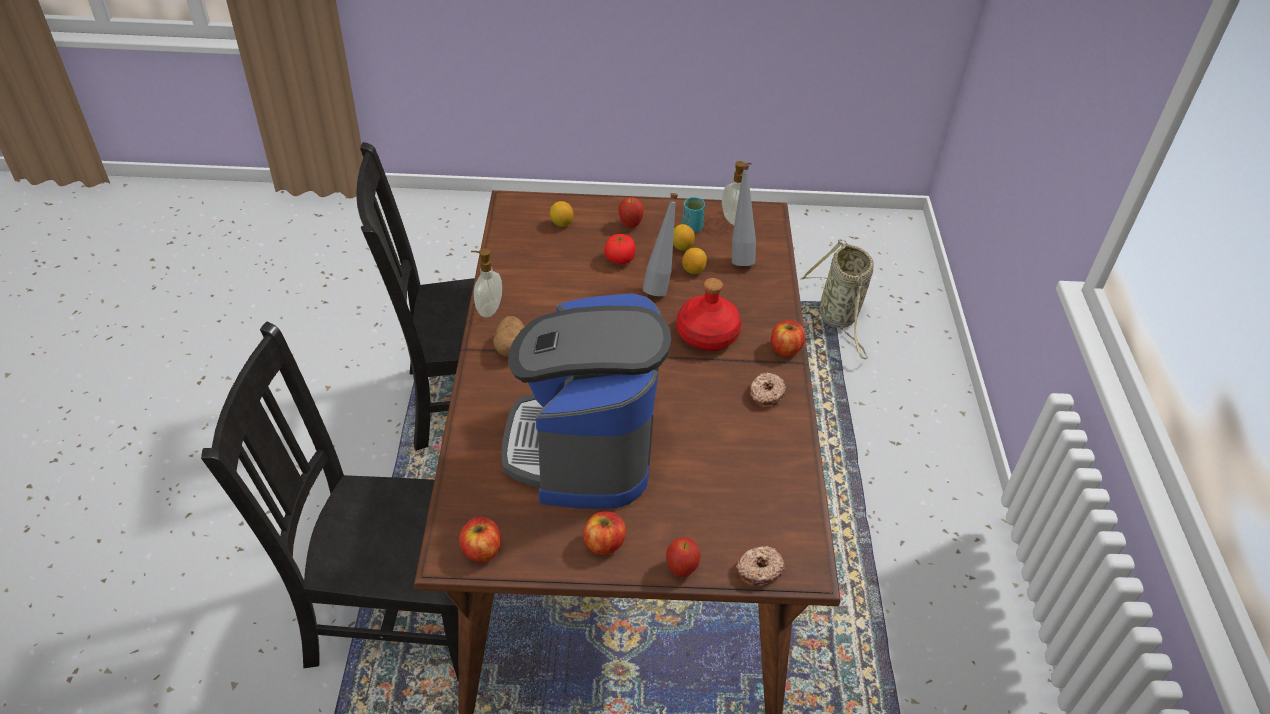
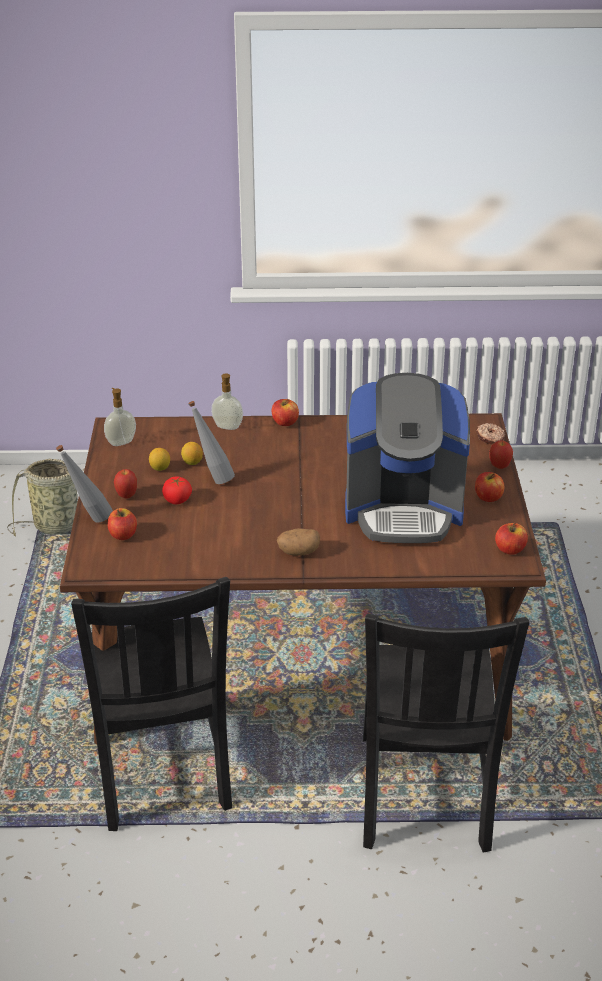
camera: 90 degrees left, 10 degrees down
soap dispenser [471,248,502,318] -> soap dispenser moved to [211,374,243,430]
lemon [550,201,573,227] -> apple [108,508,137,540]
red bottle [676,278,742,351] -> none
turquoise cup [682,197,705,233] -> none
grey bottle [732,164,756,266] -> grey bottle moved to [56,445,113,523]
donut [750,372,786,408] -> none

